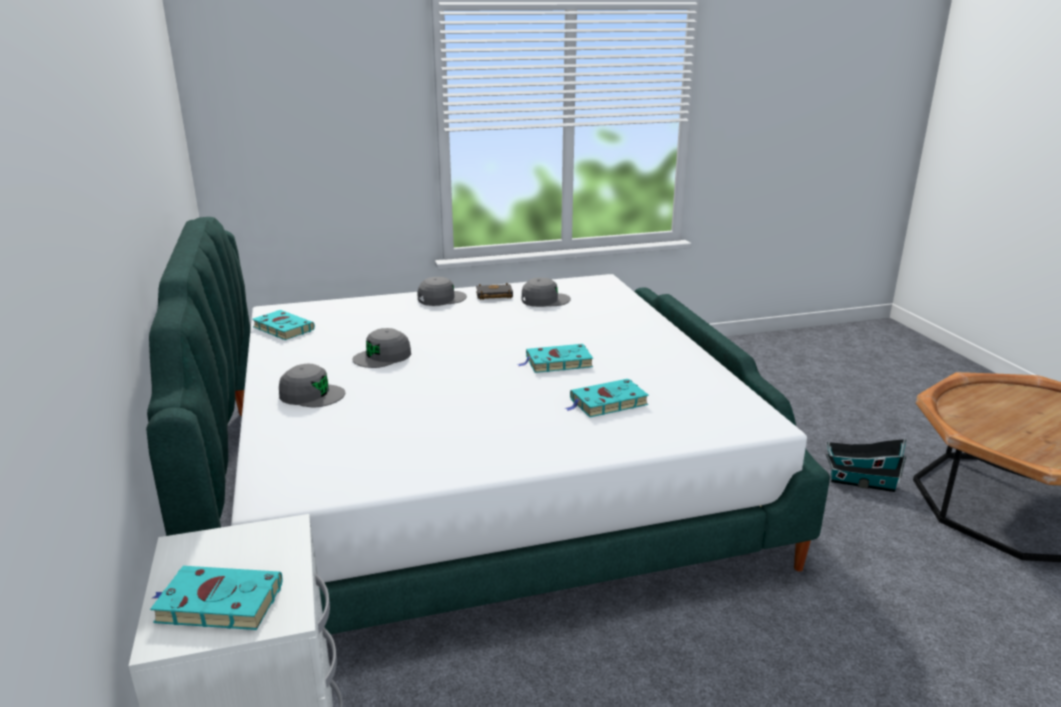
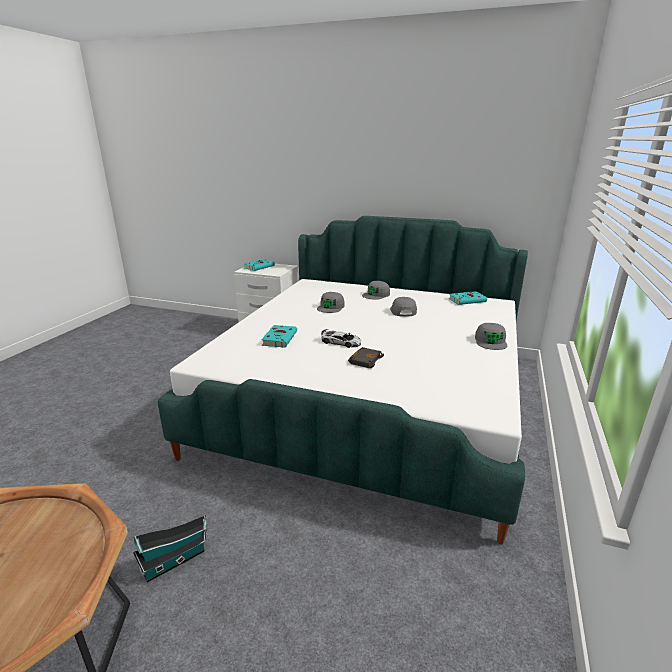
camera: 125 degrees right, 0 degrees up
black book [476,283,513,300] -> black book moved to [348,347,384,368]
turquoise book [518,344,593,373] -> toy car [321,329,361,348]
grey cap [521,278,571,307] -> grey cap moved to [317,292,345,313]

